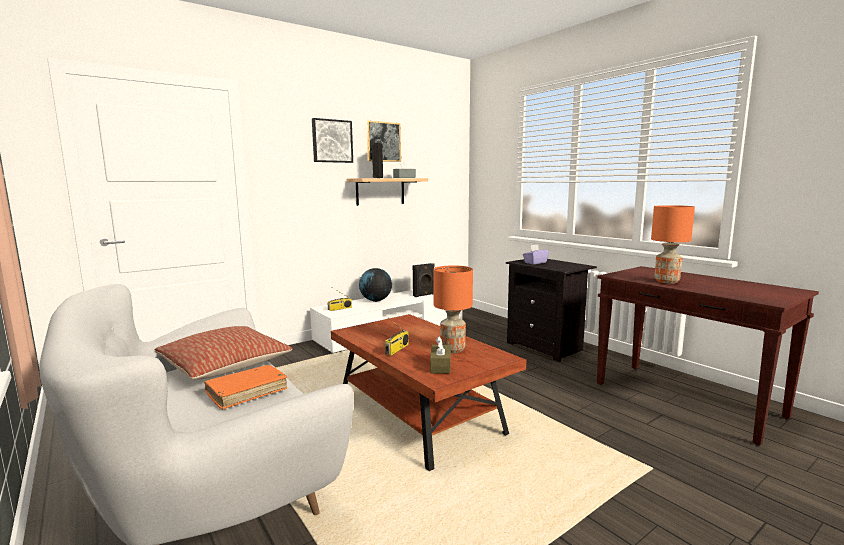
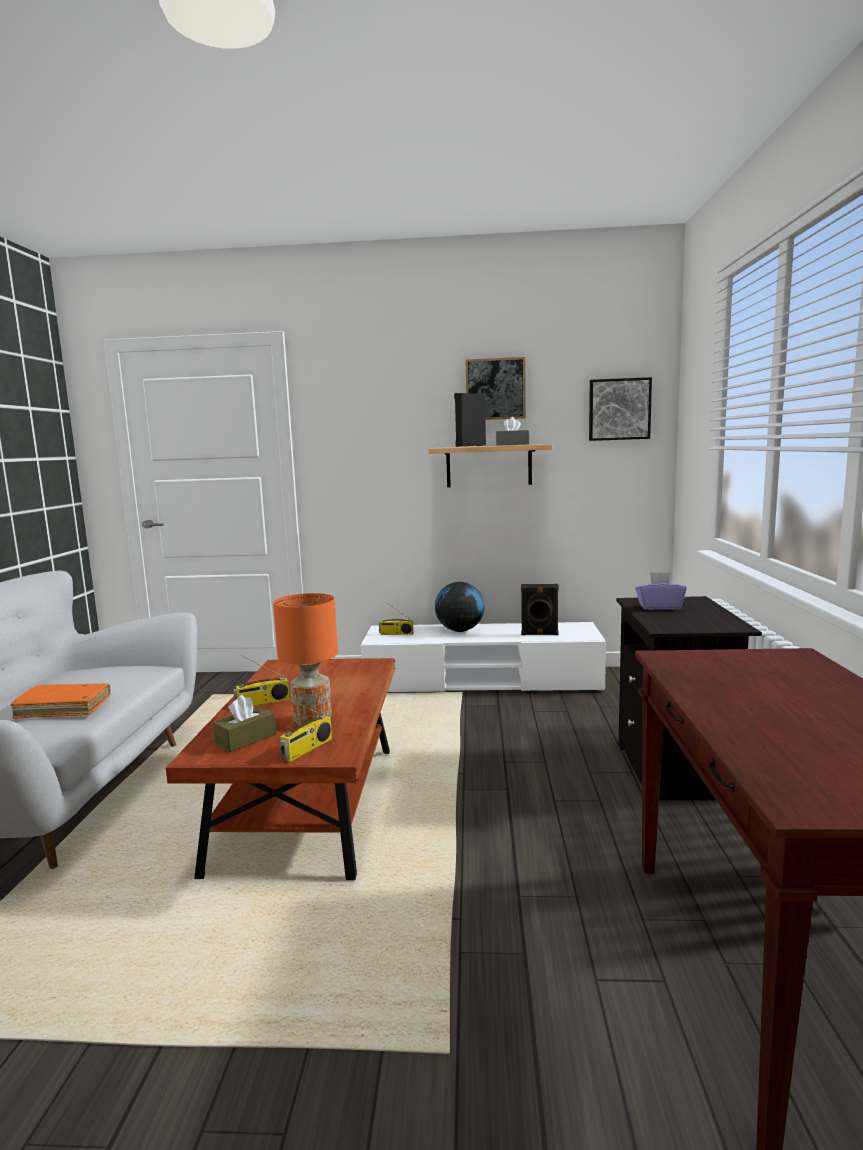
camera: 40 degrees right, 0 degrees up
pillow [154,326,292,380] -> none
picture [312,118,353,163] -> picture moved to [589,377,652,441]
orange table lamp [651,205,695,284] -> none
none -> radio [279,698,332,762]

